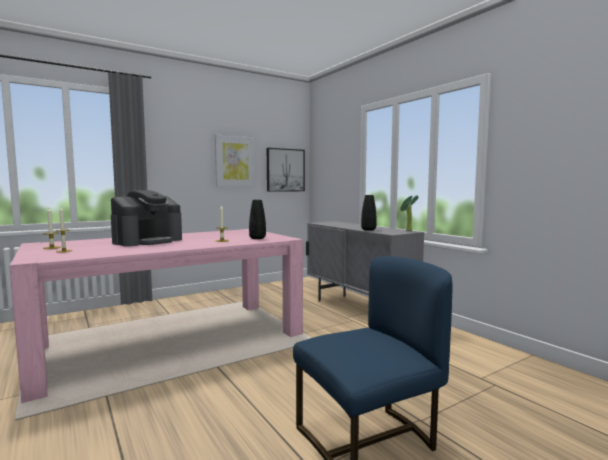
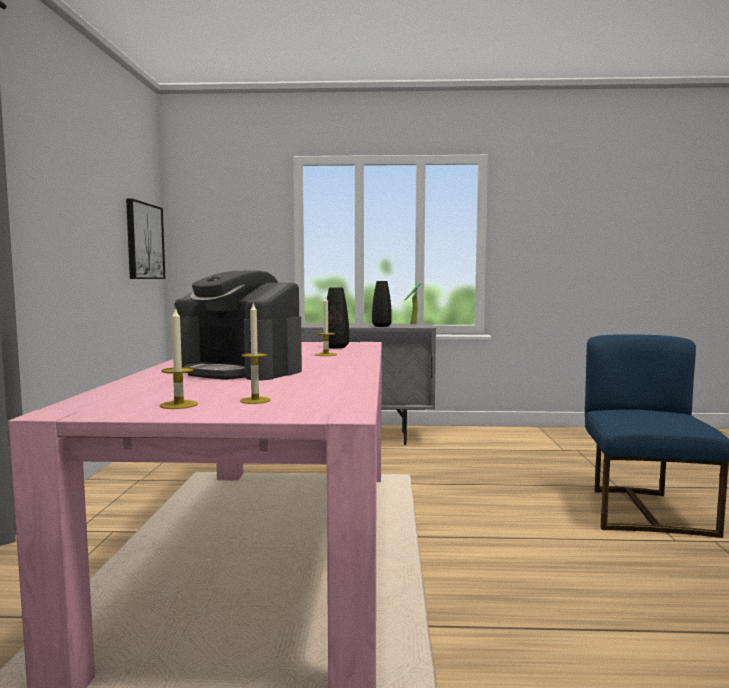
camera: 55 degrees left, 0 degrees up
coffee machine [111,190,182,247] -> coffee machine turned 135 degrees clockwise [174,270,302,380]
picture [215,135,255,187] -> none

